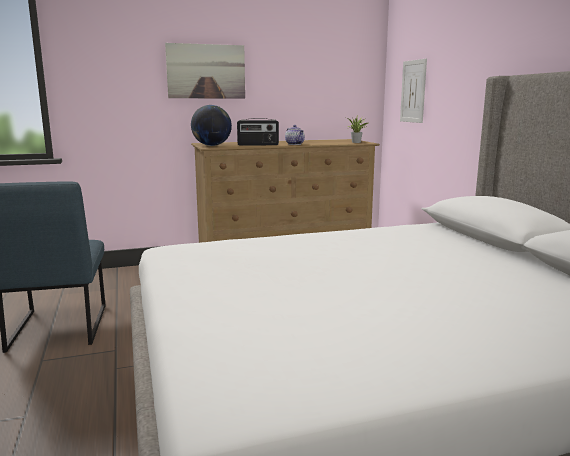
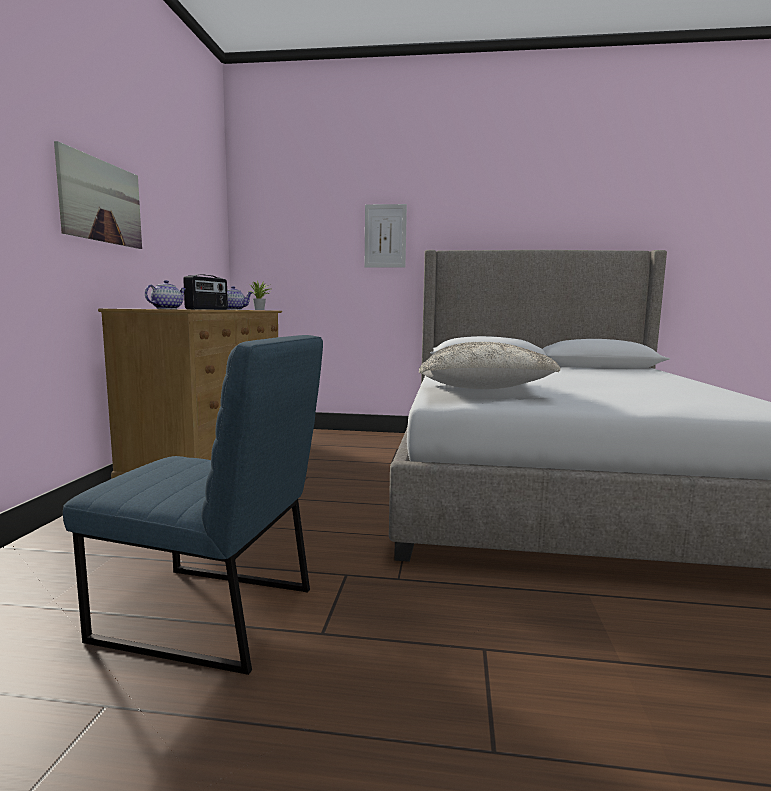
camera: 65 degrees left, 5 degrees down
globe [191,105,232,146] -> teapot [145,280,186,309]
picture [400,59,427,123] -> picture moved to [365,204,407,268]
none -> beige pillow [419,342,561,389]

